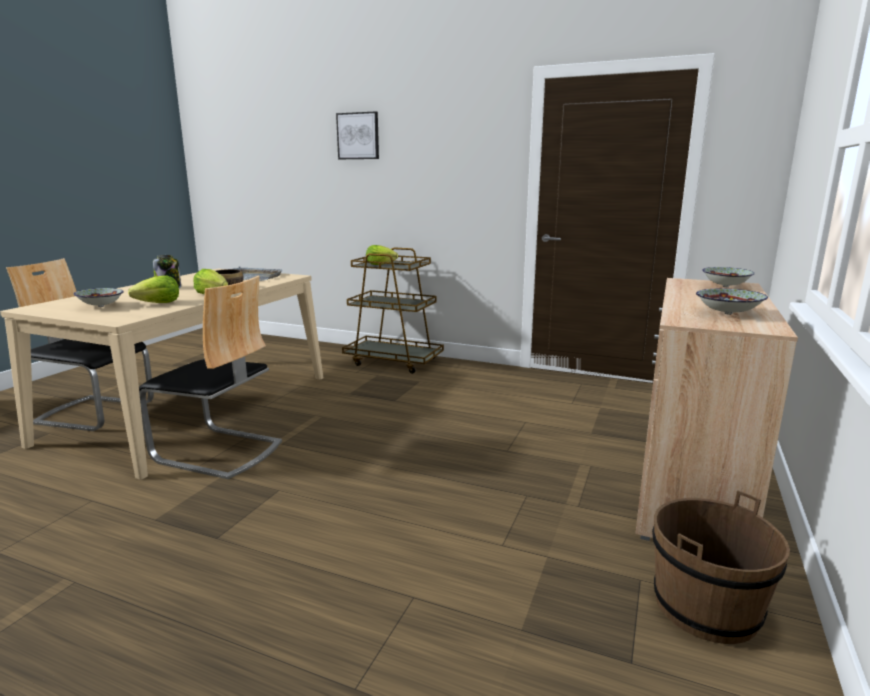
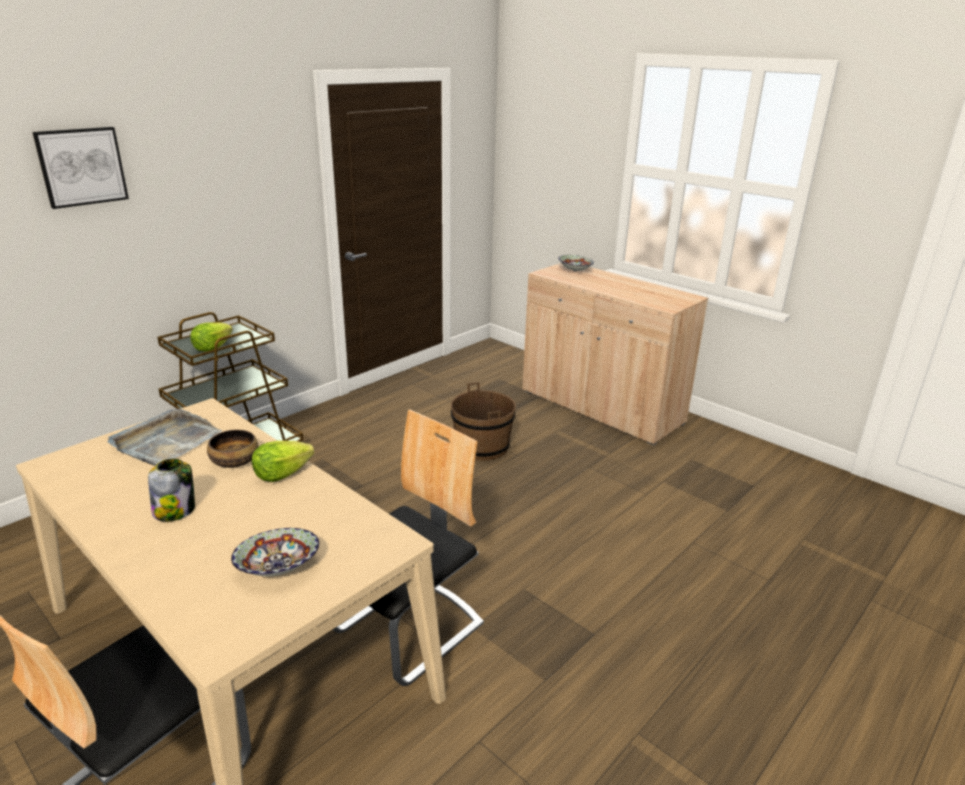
camera: 70 degrees left, 10 degrees up
lettuce [128,275,179,303] -> none
brown bucket [652,490,790,644] -> brown bucket moved to [451,382,516,461]
bowl [696,289,768,315] -> none

